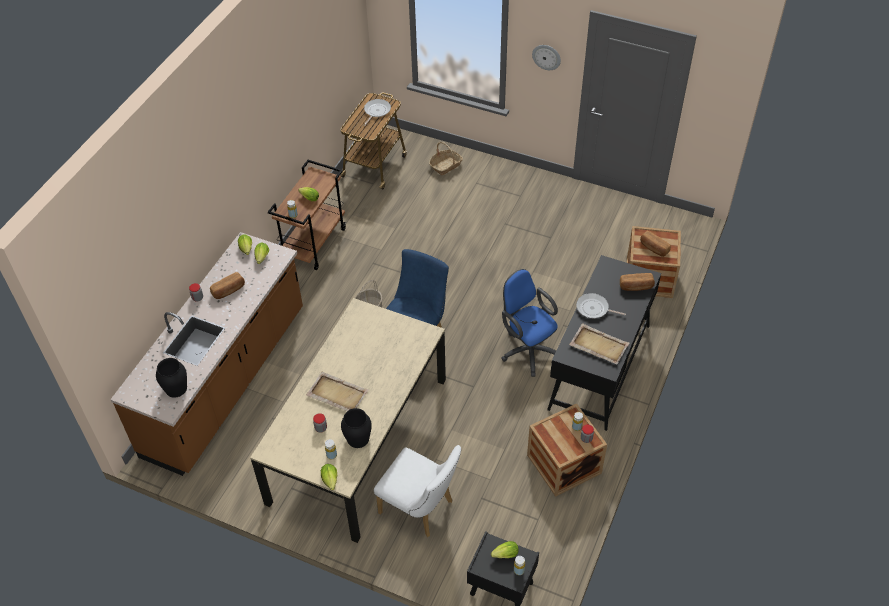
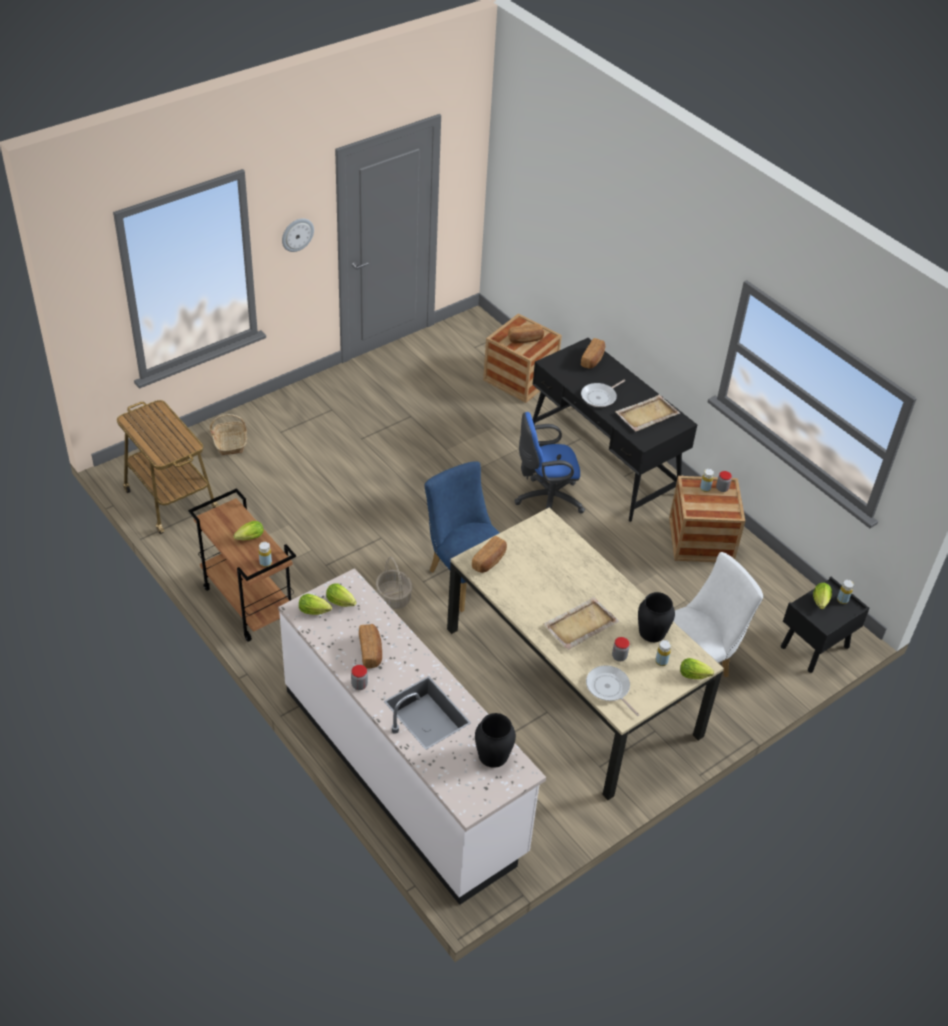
camera: 65 degrees left, 5 degrees down
brown counter [110,232,303,476] -> white counter [278,568,546,905]
frying pan [364,99,391,126] -> frying pan moved to [586,665,640,716]
none -> bread [472,536,507,573]

